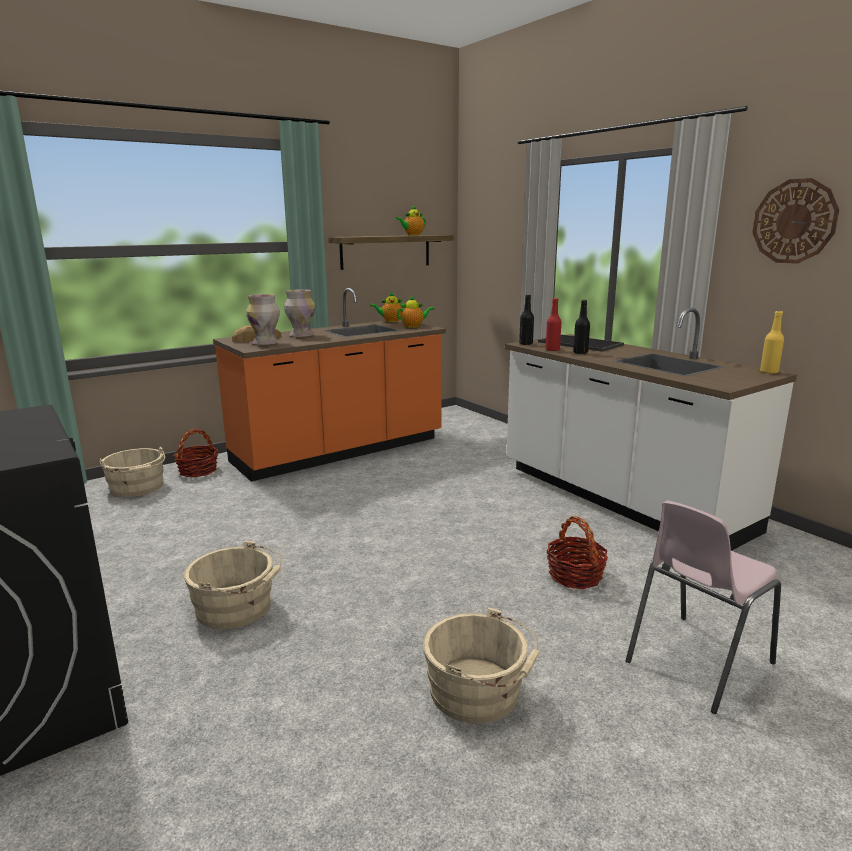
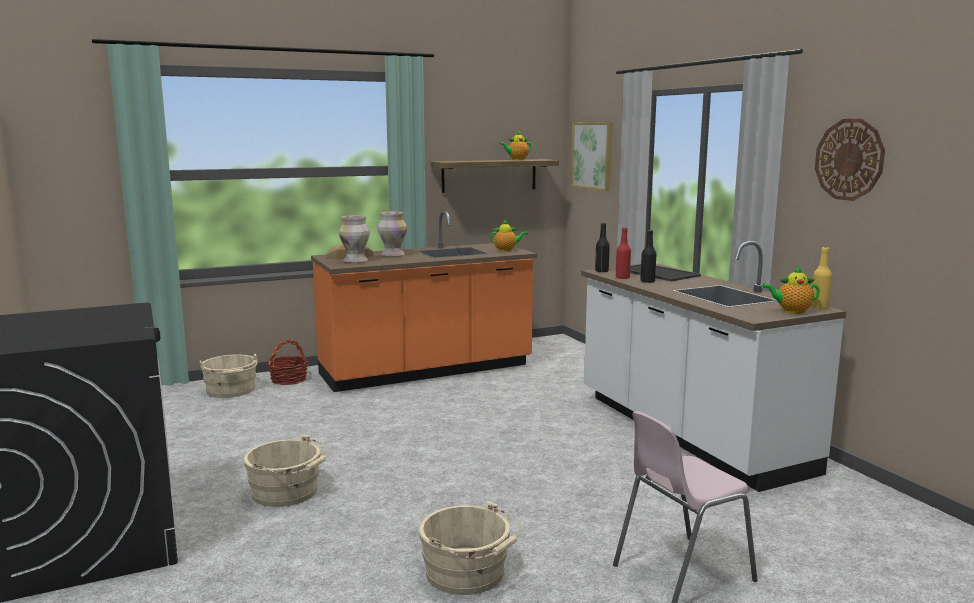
camera: 10 degrees right, 5 degrees down
teapot [370,292,404,322] -> teapot moved to [762,265,820,314]
basket [547,516,608,589] -> none
none -> picture [571,122,612,191]

